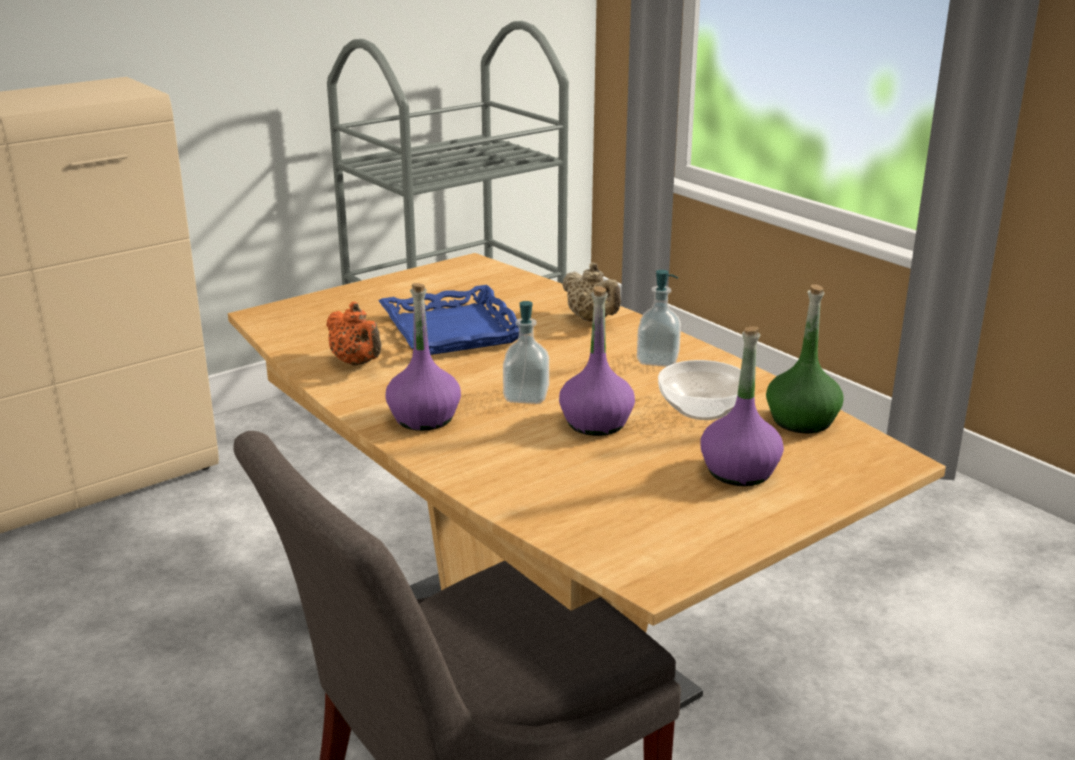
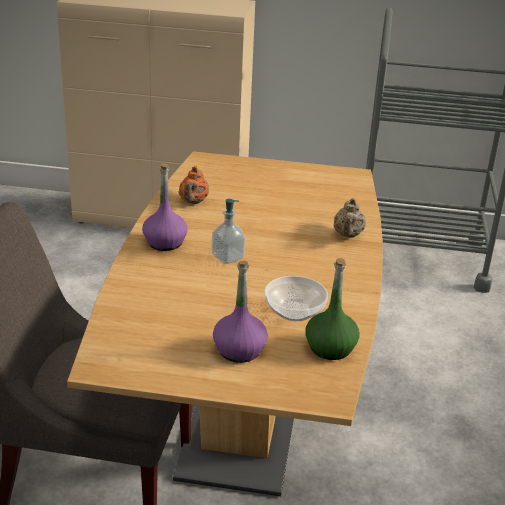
camera: 45 degrees right, 5 degrees up
blue tray [378,285,519,355] -> none
purple bottle [559,286,635,436] -> none
soap dispenser [637,270,681,367] -> none

